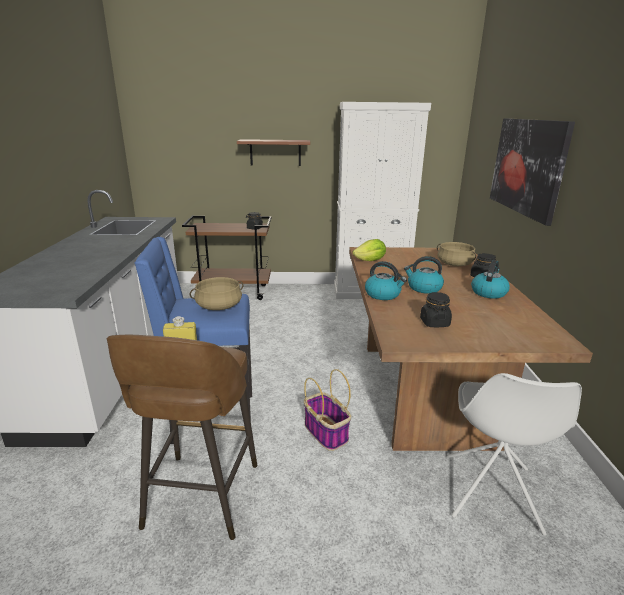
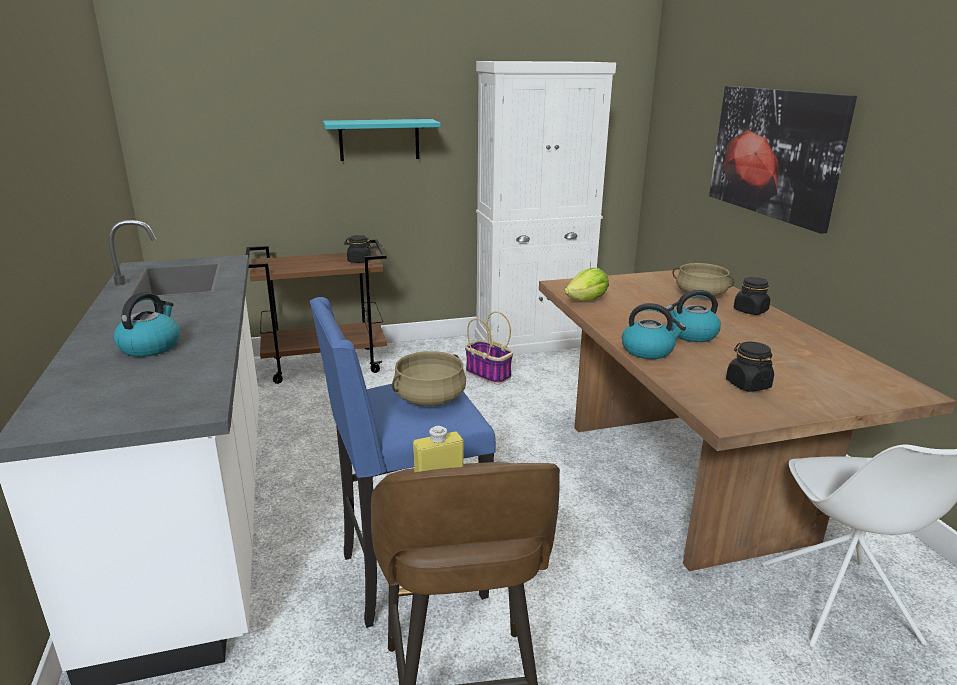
camera: 15 degrees left, 0 degrees up
brown shelf [237,139,310,166] -> turquoise shelf [323,119,441,161]
basket [304,369,351,451] -> basket moved to [465,311,513,384]
kettle [471,260,510,299] -> kettle moved to [113,292,180,357]

